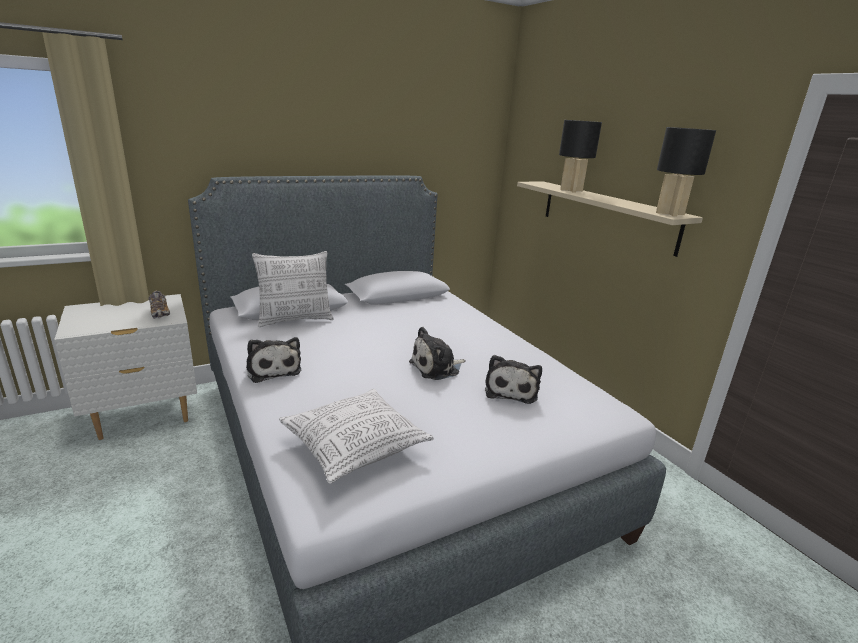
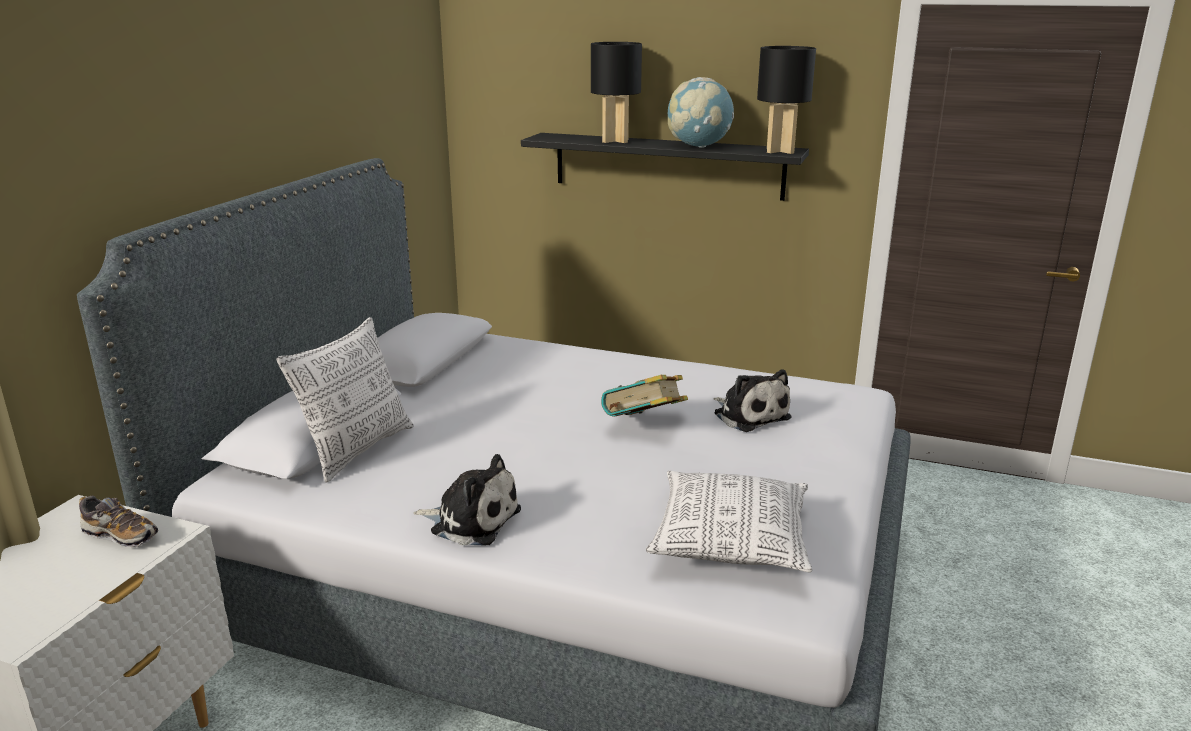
camera: 40 degrees left, 0 degrees up
plush toy [409,327,466,380] -> book [601,375,688,417]
beige shelf [517,181,703,257] -> black shelf [521,133,809,201]
none -> globe [668,77,734,148]

